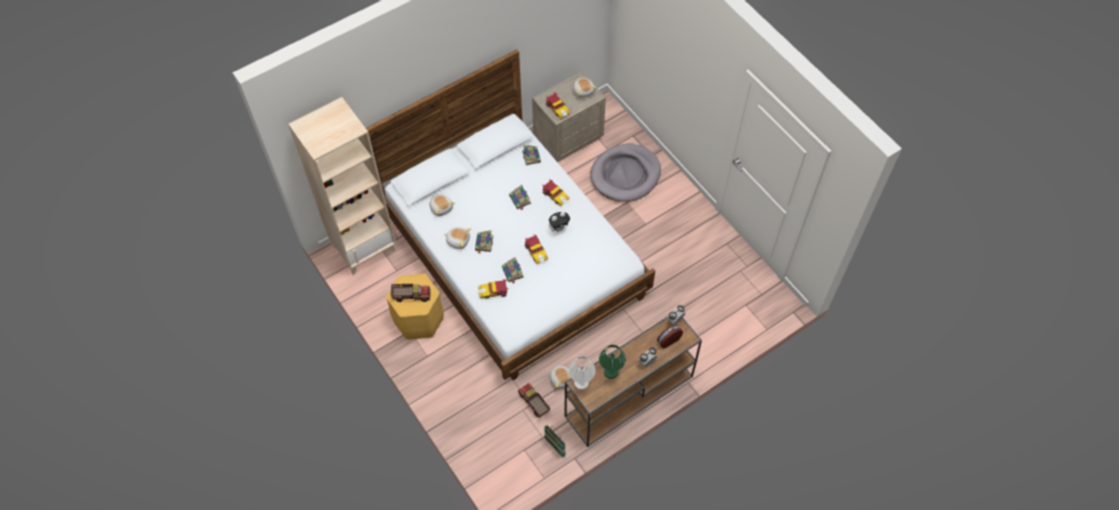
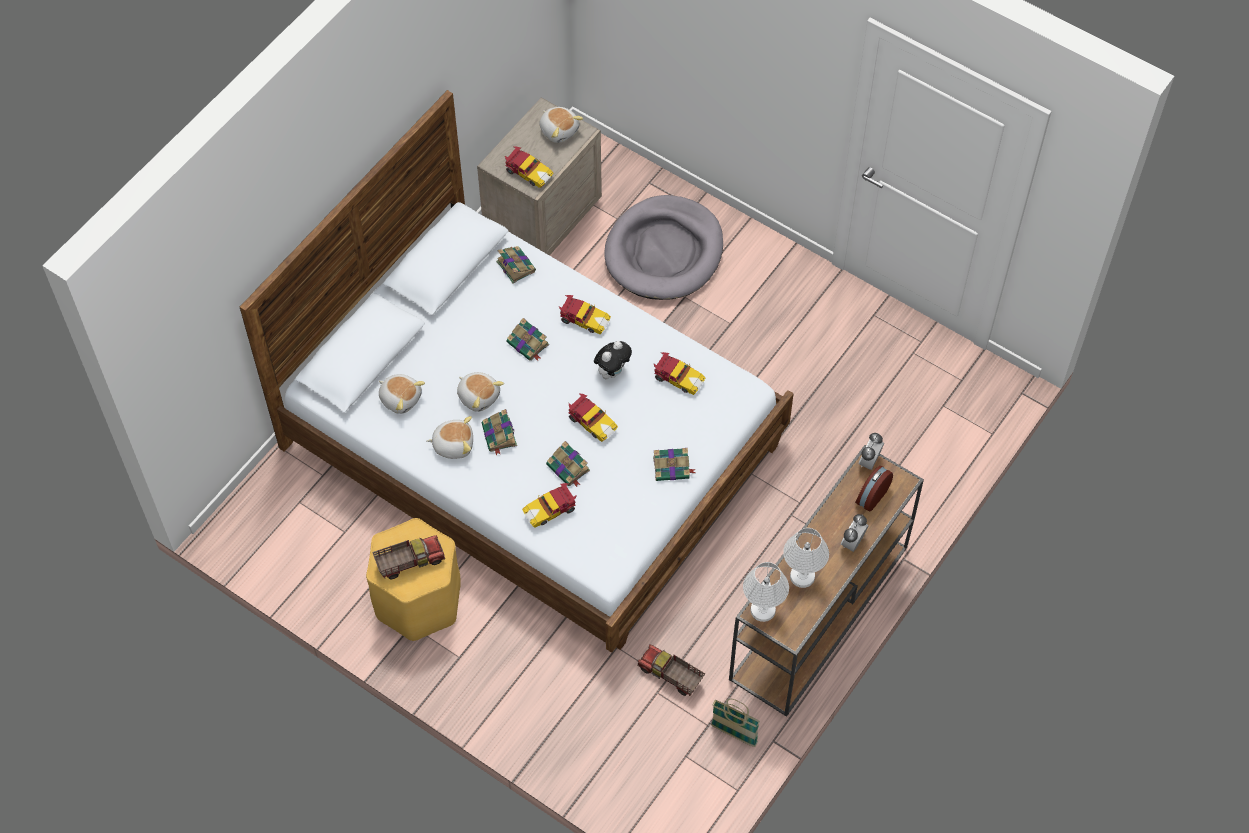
camera: 20 degrees left, 0 degrees up
beige bookcase [288,97,396,275] -> none
plush toy [550,365,571,389] -> plush toy moved to [457,372,504,412]
green table lamp [599,345,626,379] -> white table lamp [783,528,829,588]
none -> toy car [653,352,706,395]
none -> book [653,448,695,481]

